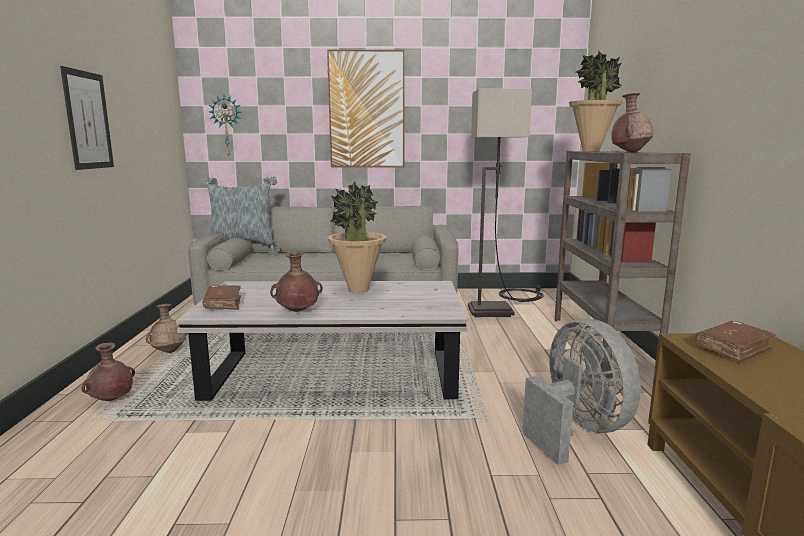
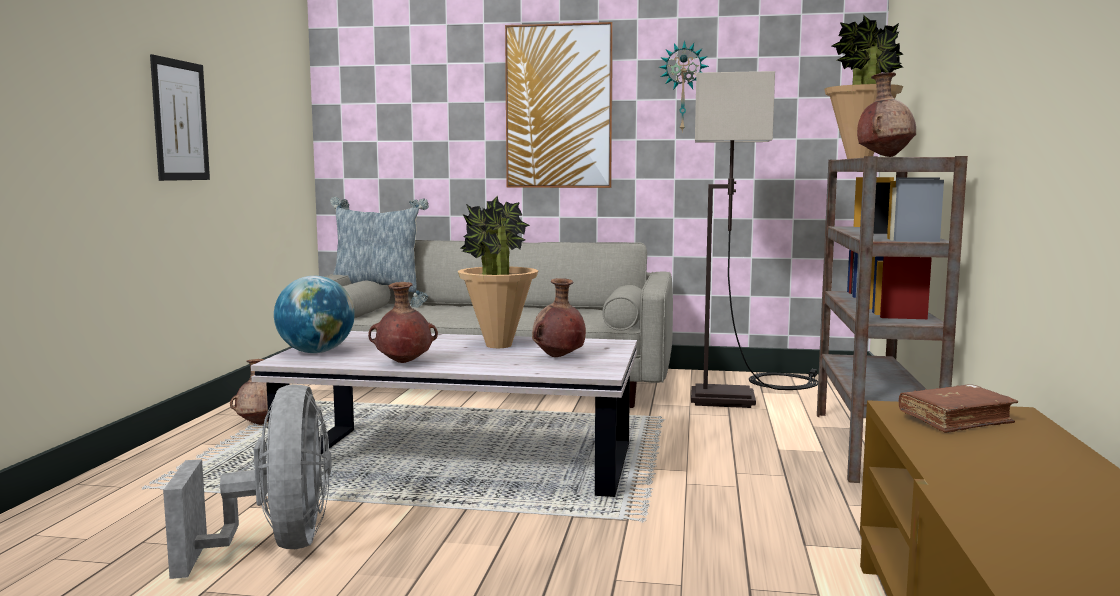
camera: 10 degrees right, 5 degrees down
brown vase [81,343,135,401] -> brown vase moved to [532,278,586,357]
brown book [203,285,241,310] -> globe [274,276,355,353]
wall clock [209,95,241,157] -> wall clock moved to [659,41,709,133]
grey fan [522,318,641,465] -> grey fan moved to [163,384,332,579]

